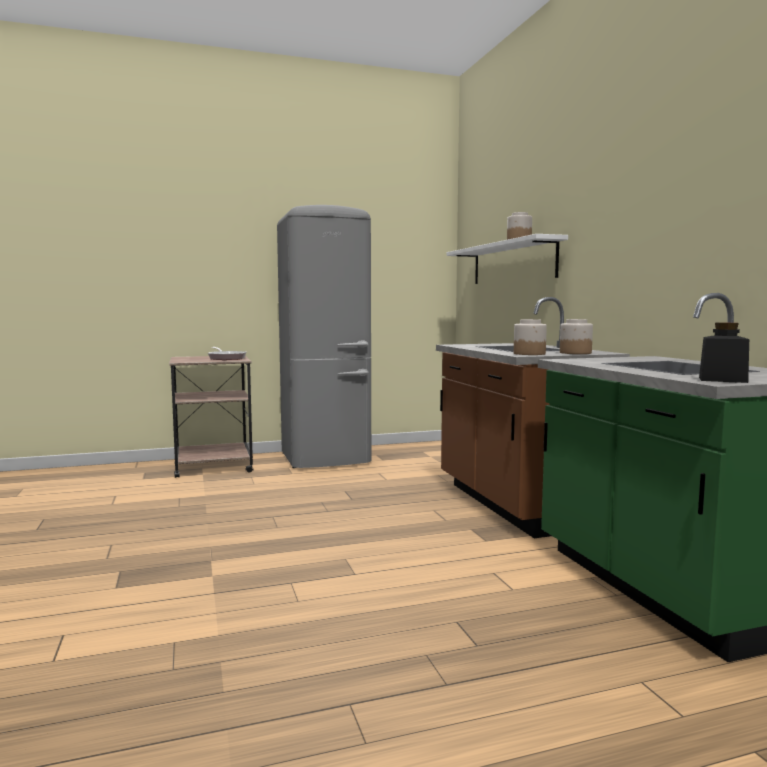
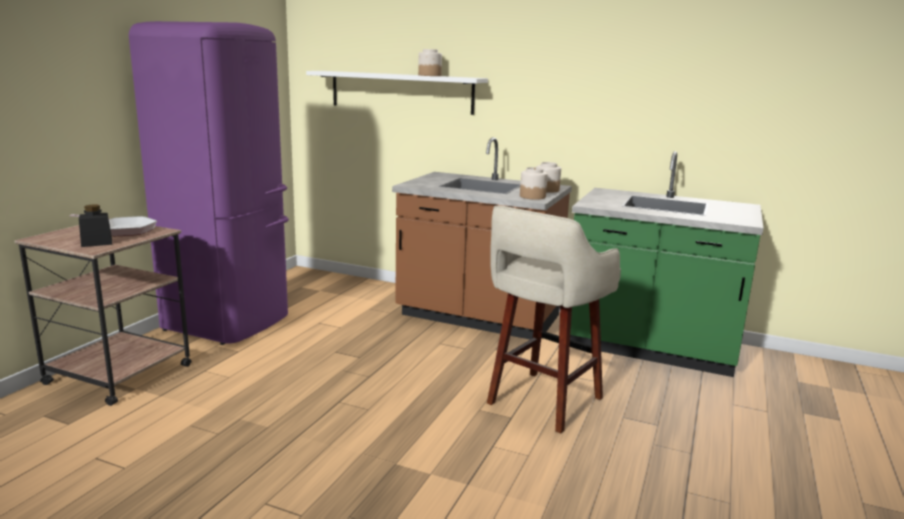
camera: 50 degrees left, 10 degrees up
grey fridge [277,205,371,468] -> purple fridge [129,21,289,345]
black jar [699,323,749,383] -> black jar moved to [79,204,112,247]
none -> beige stool [487,206,621,433]

